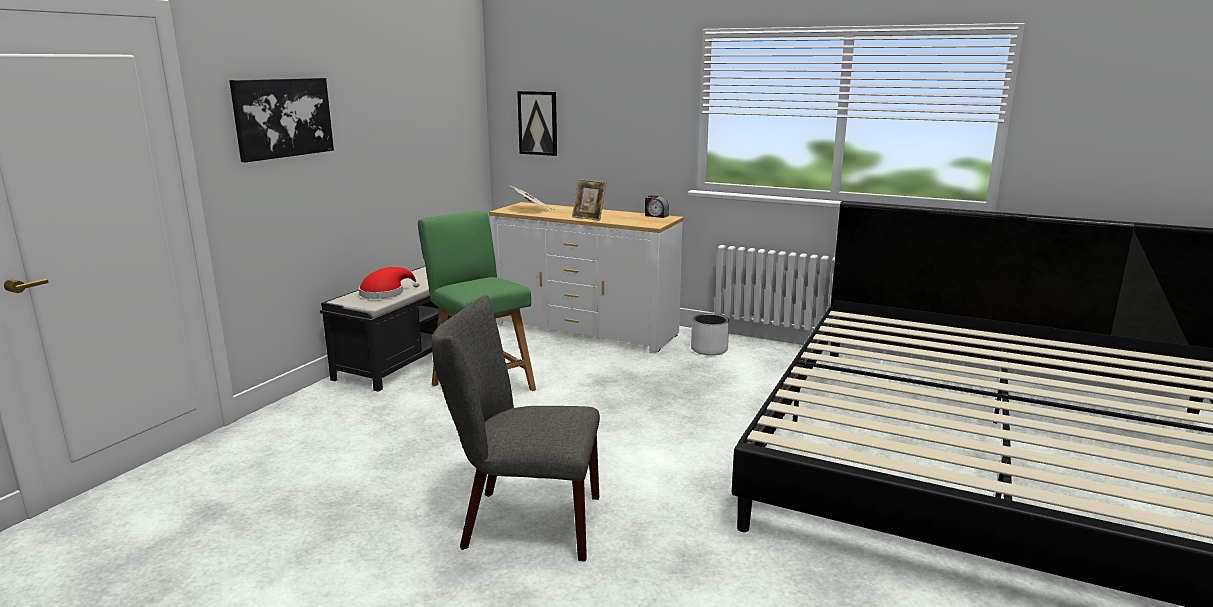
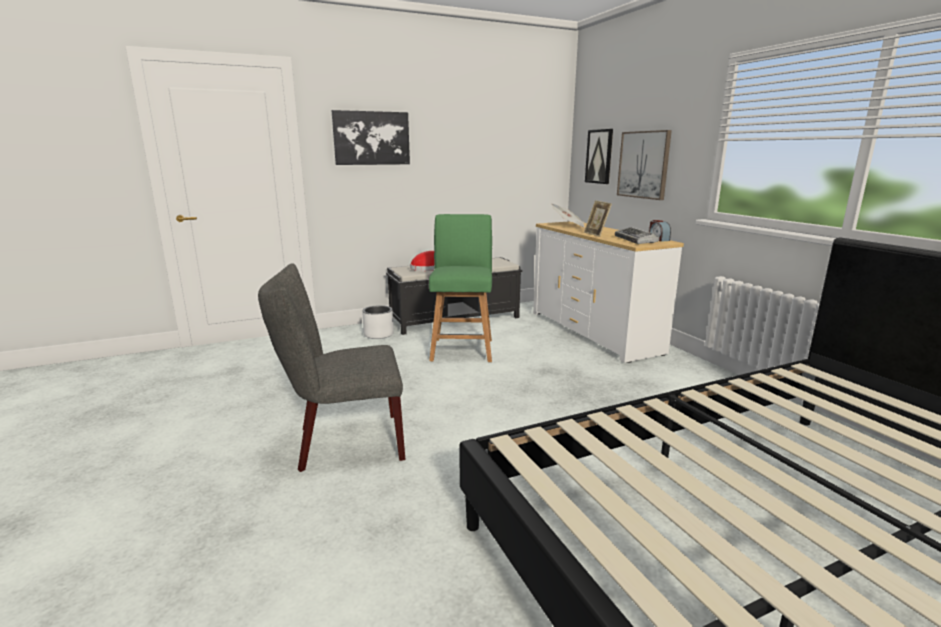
camera: 40 degrees right, 0 degrees up
grey chair [432,295,600,562] -> grey chair turned 60 degrees counterclockwise [258,263,406,472]
white planter [691,313,729,356] -> white planter moved to [362,305,394,339]
none -> keyboard [615,227,659,244]
none -> picture [617,130,672,200]

